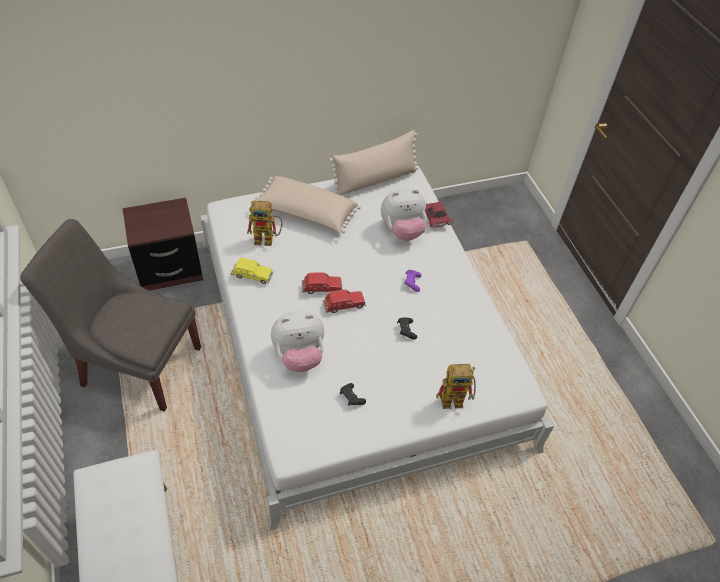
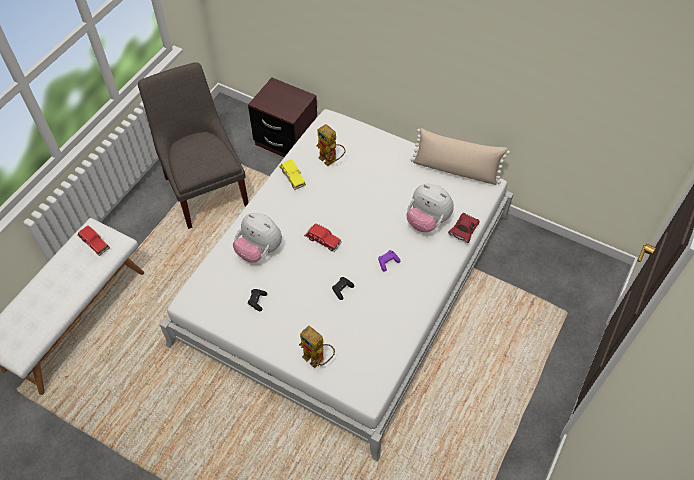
camera: 50 degrees right, 5 degrees up
beige pillow [251,176,361,233] -> none
red toy car [302,273,342,294] -> red toy car moved to [77,225,110,256]

